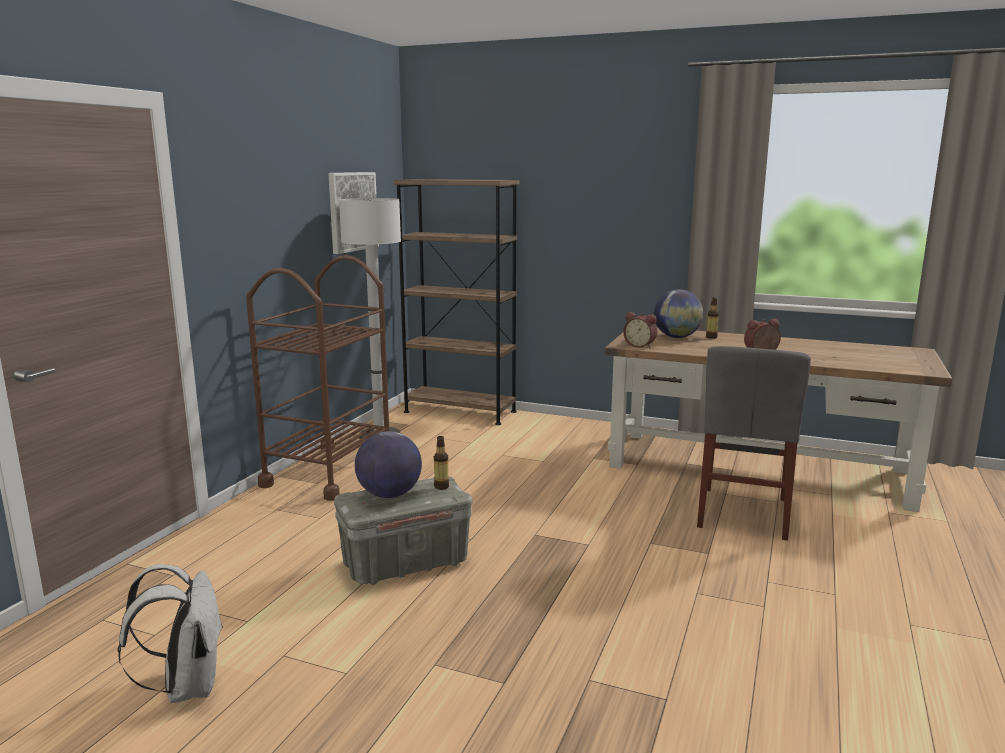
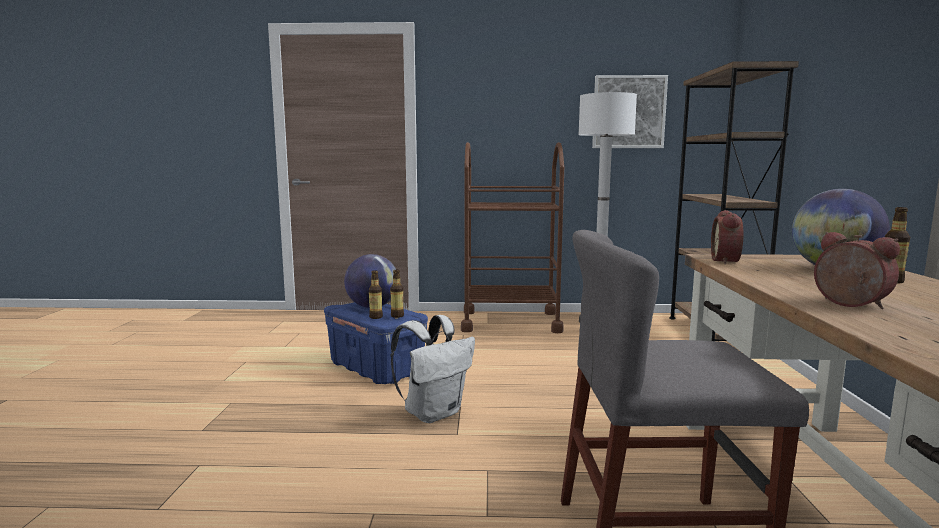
camera: 70 degrees right, 5 degrees down
white backpack [117,564,223,703] -> white backpack moved to [391,315,475,423]
grey storage box [334,476,472,585] -> blue storage box [324,302,428,384]
none -> bottle [369,270,383,319]

